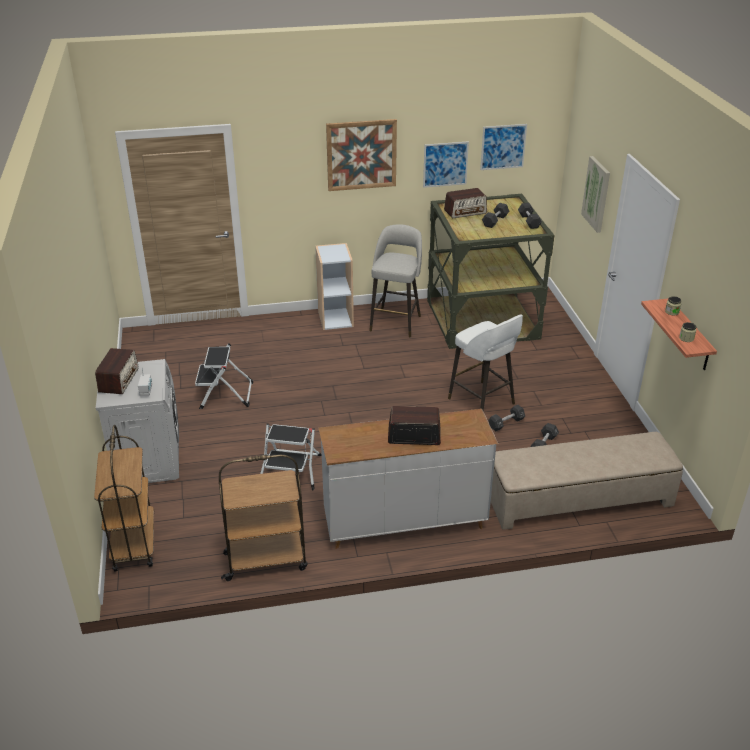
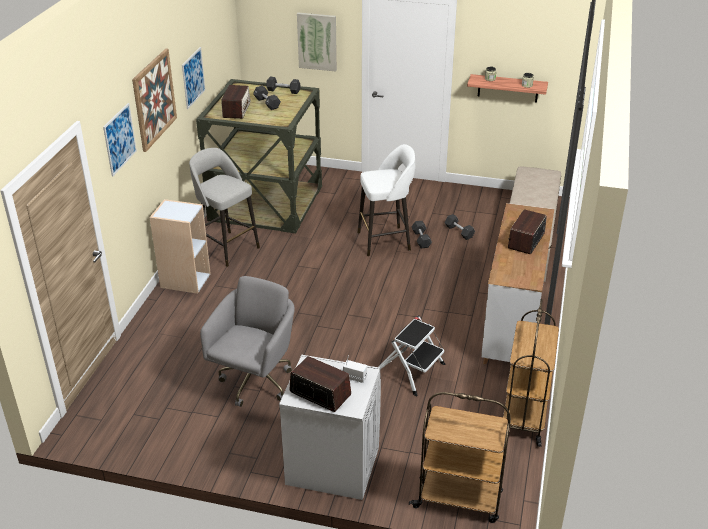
camera: 65 degrees left, 0 degrees up
step ladder [195,343,253,409] -> grey office chair [200,276,295,407]
picture [480,124,527,170] -> picture moved to [103,103,137,176]

